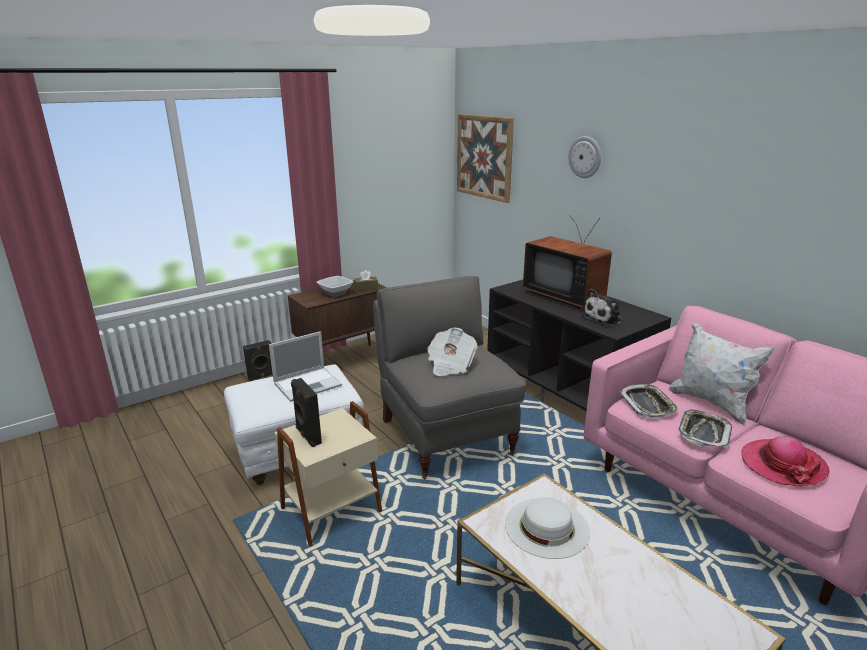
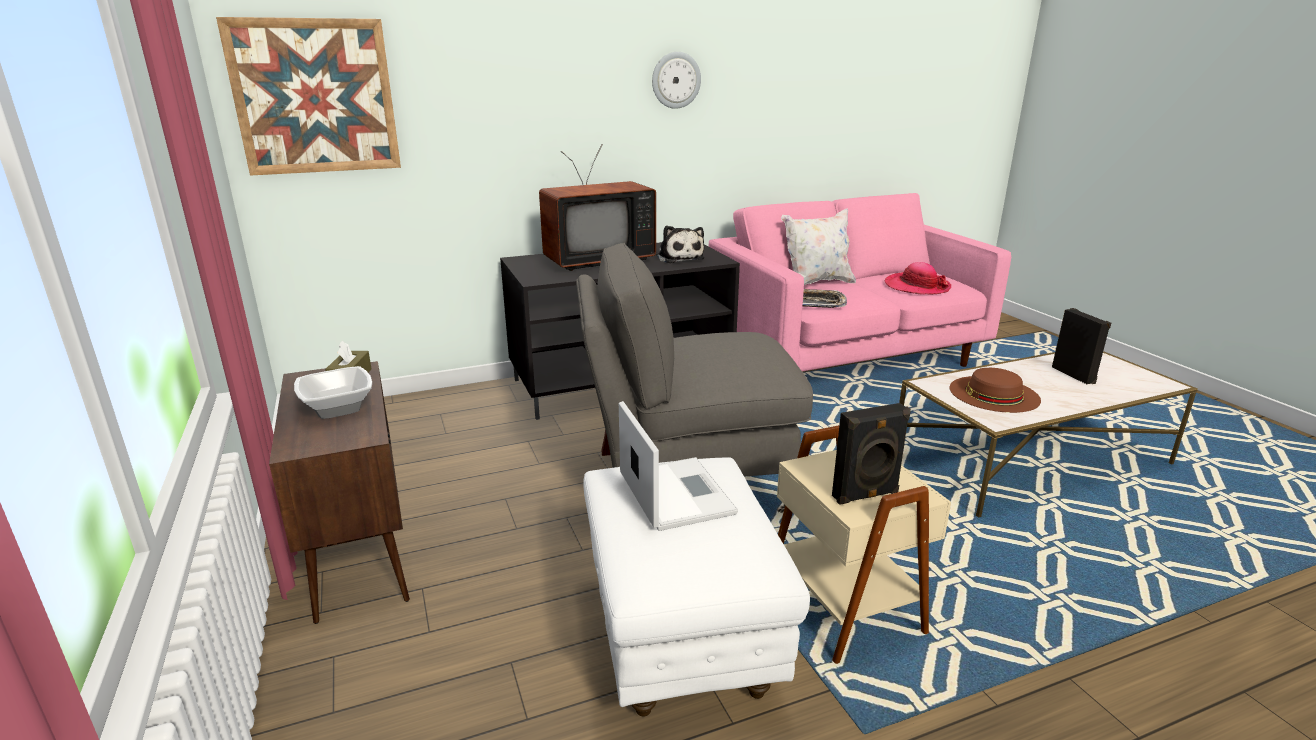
camera: 75 degrees left, 0 degrees up
black speaker [243,340,273,381] -> black speaker moved to [1052,308,1111,384]
newspaper [427,328,478,376] -> none
white hat [505,498,590,559] -> brown hat [949,368,1041,413]
wall clock [568,136,601,178] -> wall clock moved to [652,52,701,109]
tray [678,409,732,448] -> none

